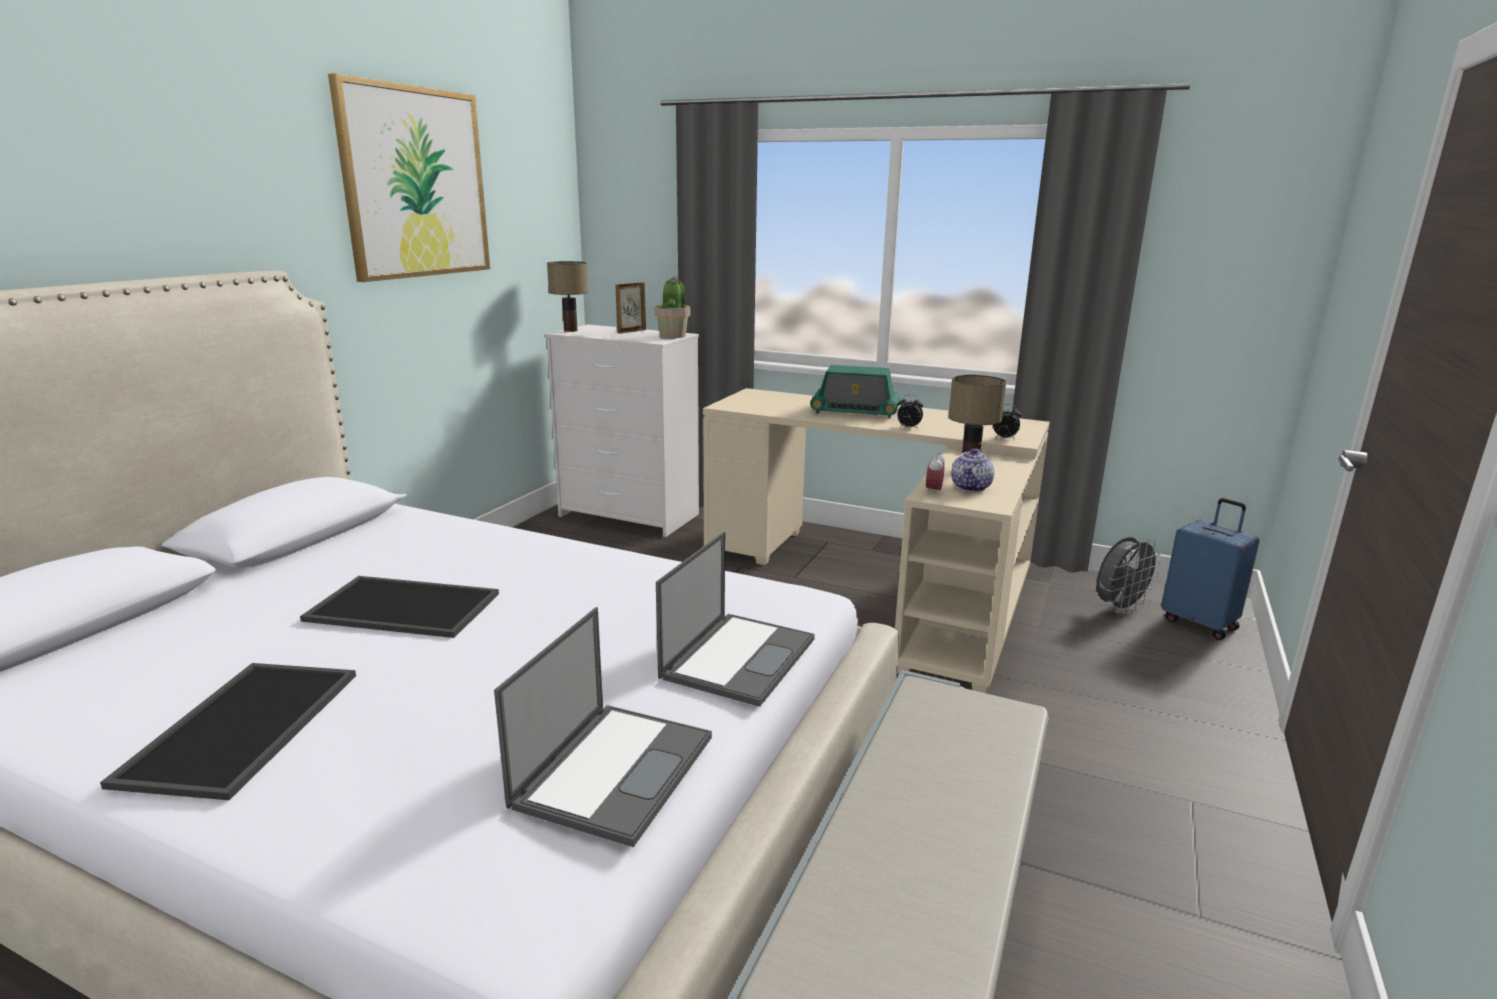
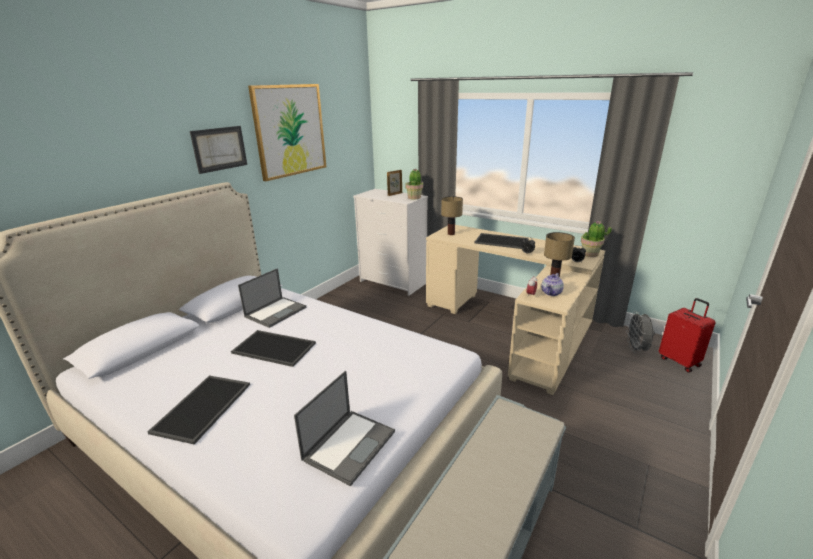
camera: 10 degrees right, 5 degrees up
table lamp [547,261,588,332] -> table lamp moved to [441,196,463,235]
laptop [656,532,815,707] -> laptop moved to [238,268,306,328]
radio [810,365,900,418] -> tray [474,233,528,249]
grey fan [1097,537,1162,614] -> grey fan turned 120 degrees clockwise [626,311,655,353]
blue suitcase [1161,498,1260,640] -> red suitcase [659,298,716,373]
none -> picture [190,126,247,174]
none -> potted plant [581,220,612,257]

